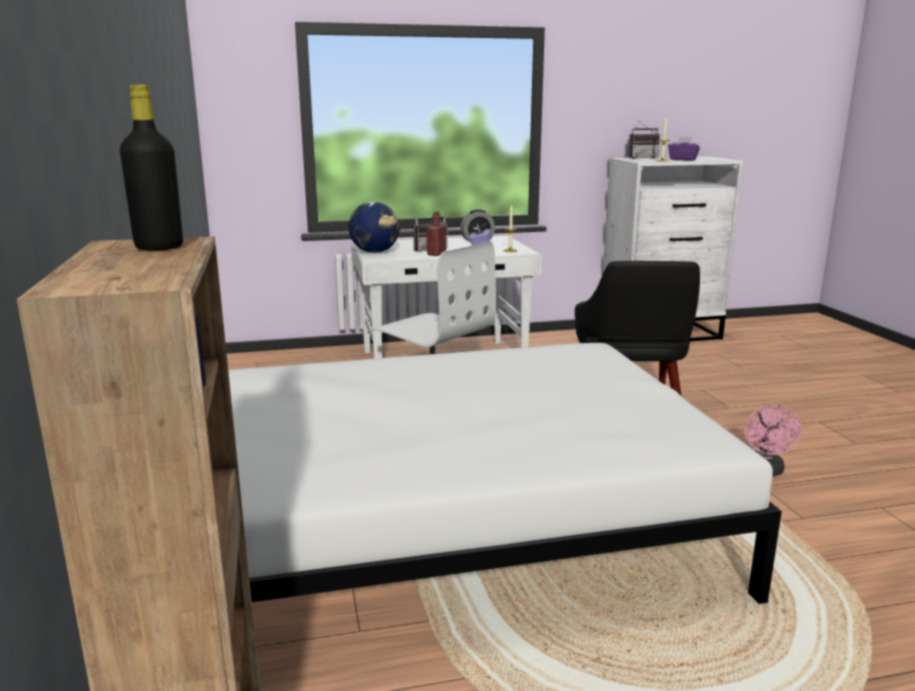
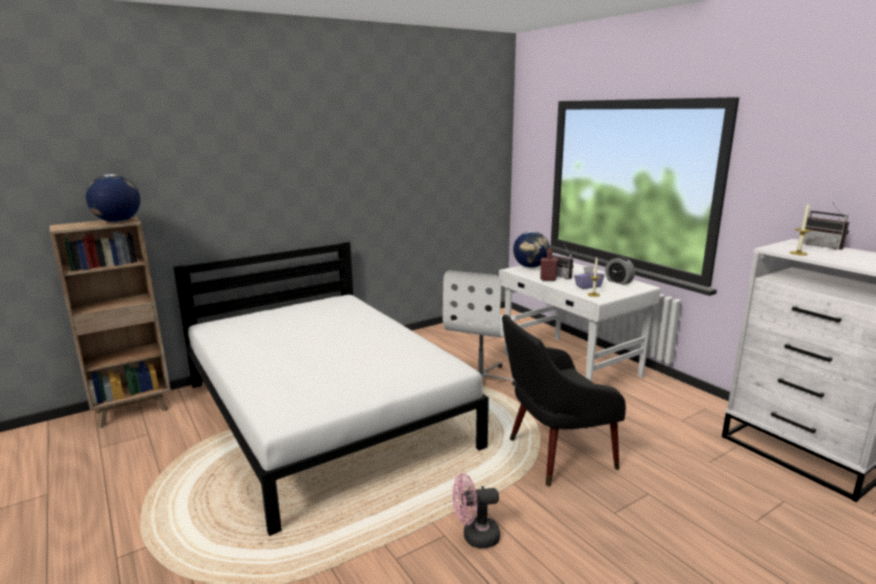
camera: 70 degrees right, 0 degrees up
black bottle [120,85,183,251] -> globe [86,174,140,222]
purple tissue box [668,137,700,161] -> none

